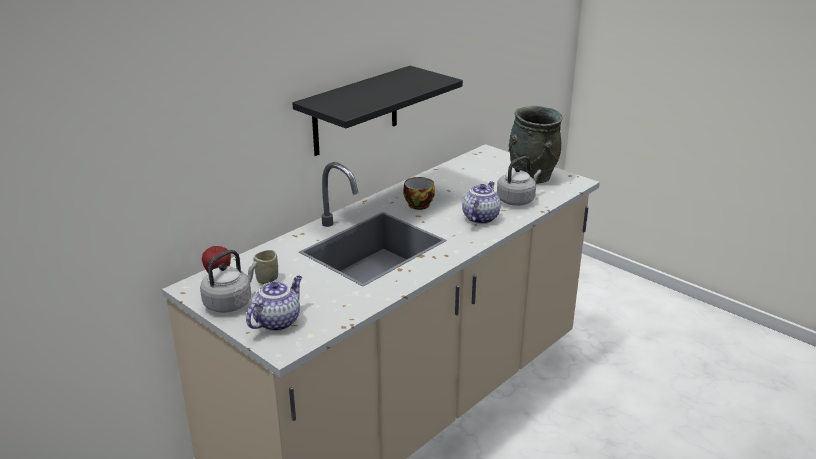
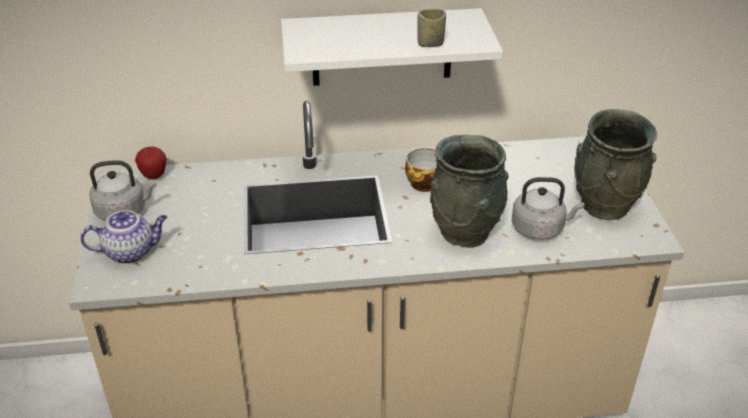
camera: 40 degrees right, 10 degrees up
cup [254,250,278,284] -> cup moved to [417,9,446,47]
black shelf [292,66,463,156] -> white shelf [281,8,503,86]
teapot [462,181,501,224] -> grey vase [430,135,508,248]

